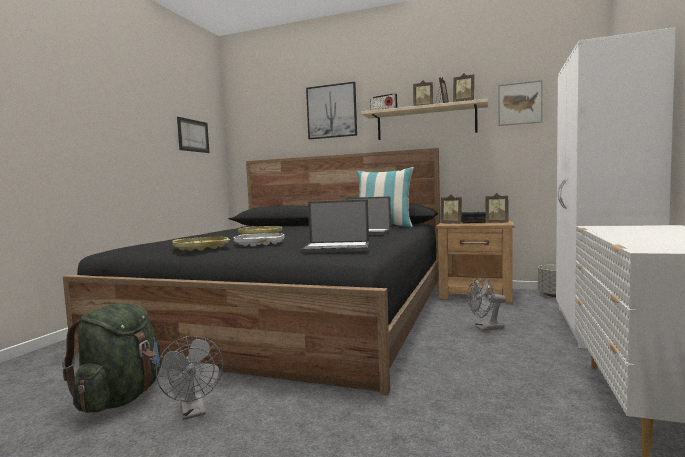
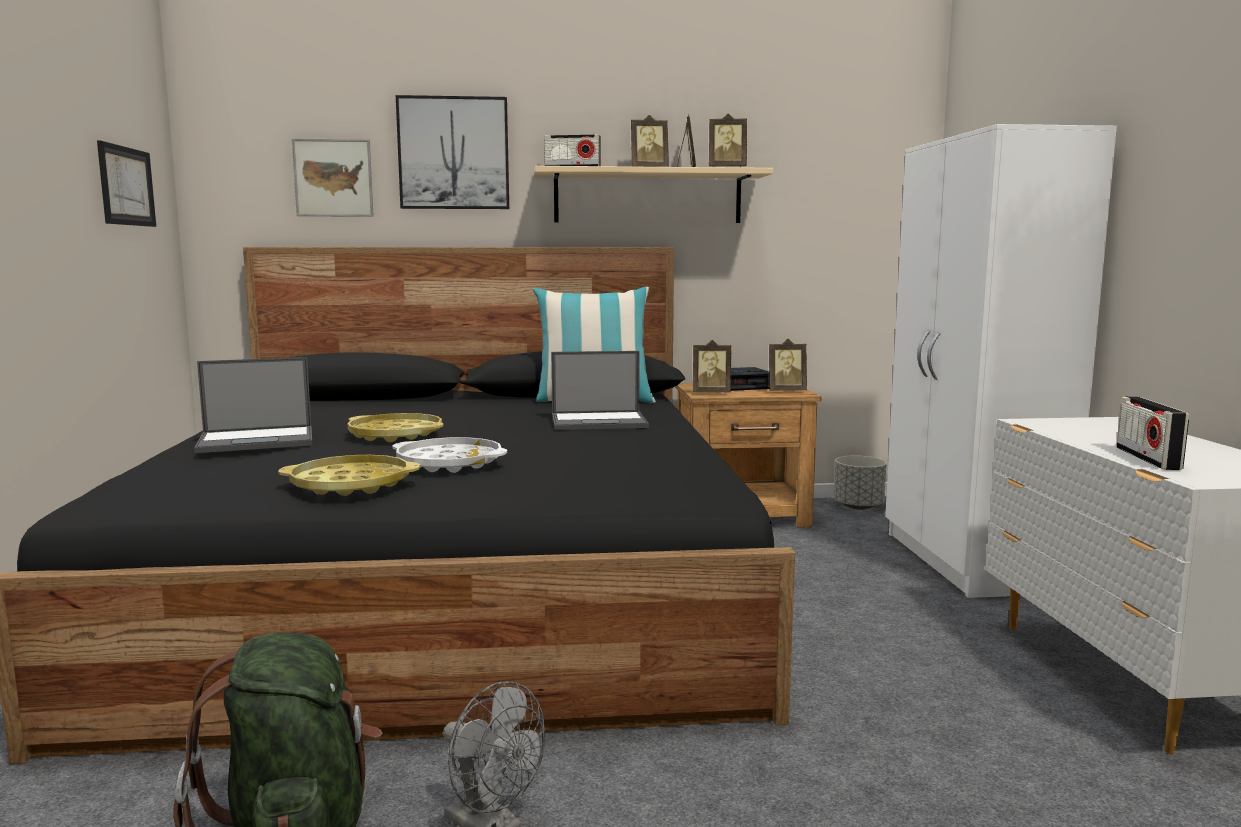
camera: 25 degrees left, 5 degrees up
laptop [301,199,369,253] -> laptop moved to [194,357,312,453]
grey fan [467,276,506,331] -> none
picture [498,80,543,126] -> picture moved to [292,138,373,217]
none -> radio [1116,396,1189,470]

